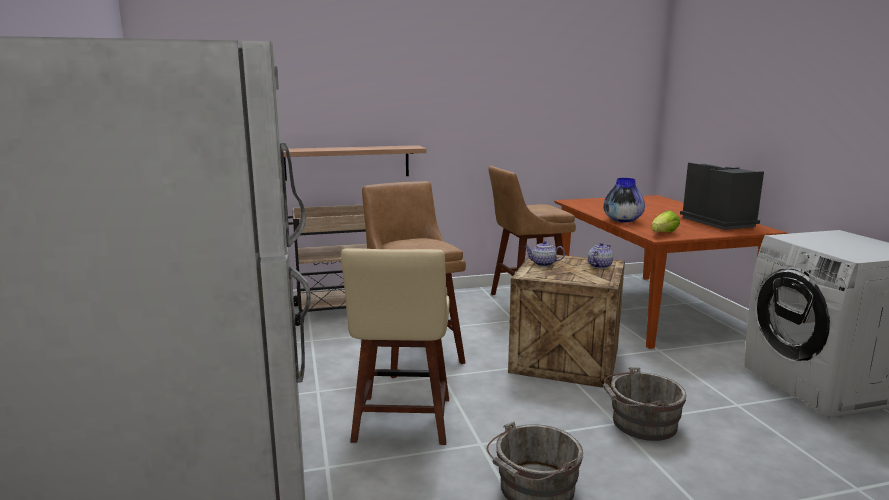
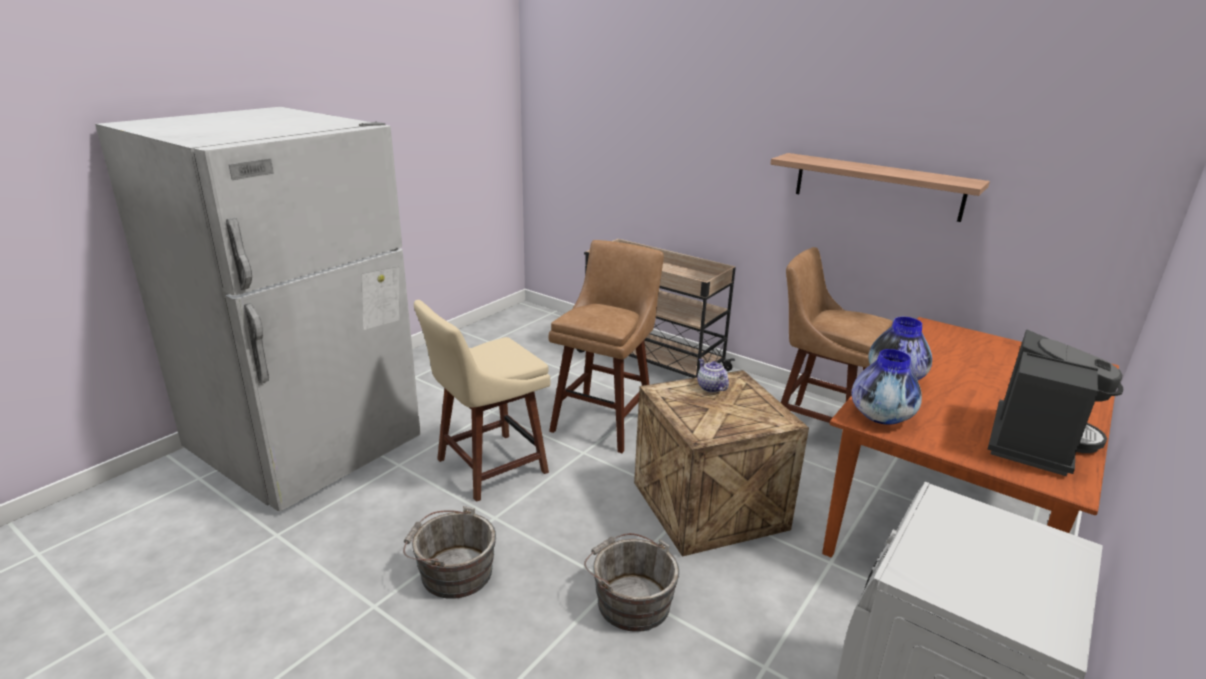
camera: 50 degrees right, 10 degrees up
shelf [283,145,426,181] -> shelf moved to [770,153,990,222]
teapot [588,243,613,269] -> none
lettuce [651,210,680,232] -> vase [851,349,922,425]

